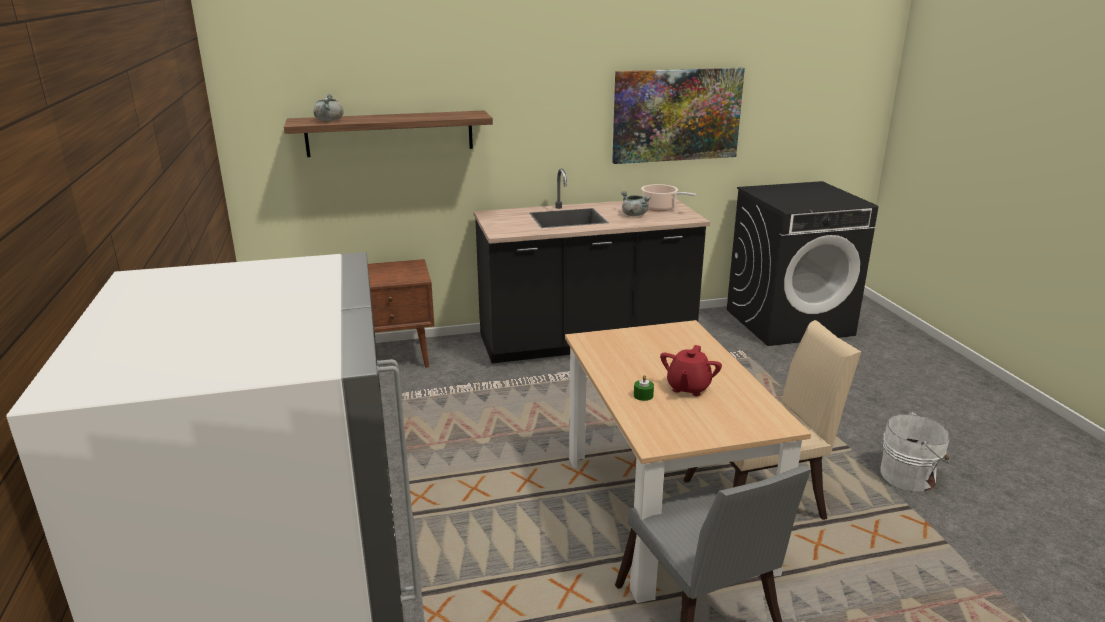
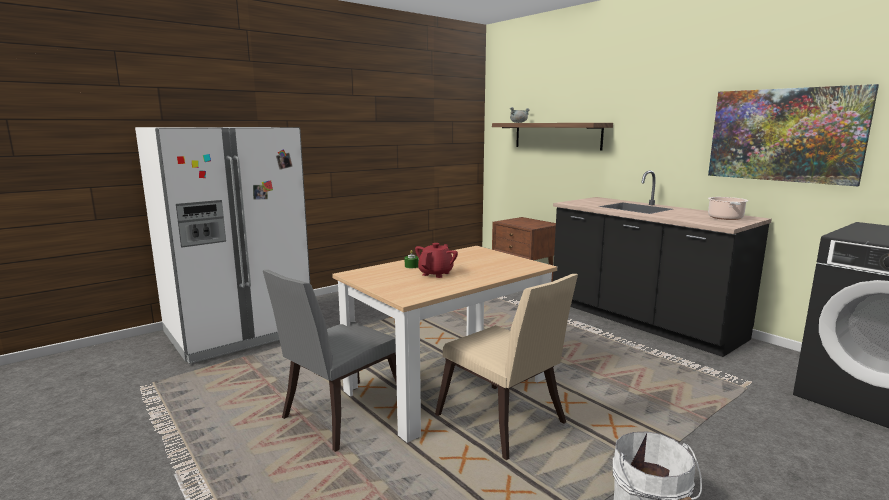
camera: 65 degrees right, 10 degrees down
grey cooking pot [621,191,651,216] -> none
red teapot [660,345,722,396] -> red teapot turned 120 degrees clockwise [415,243,458,278]

